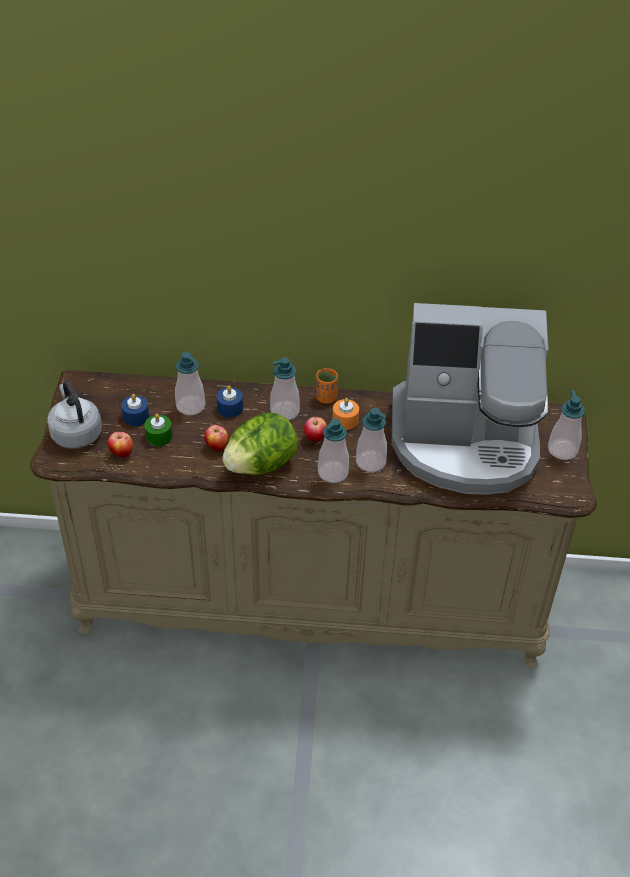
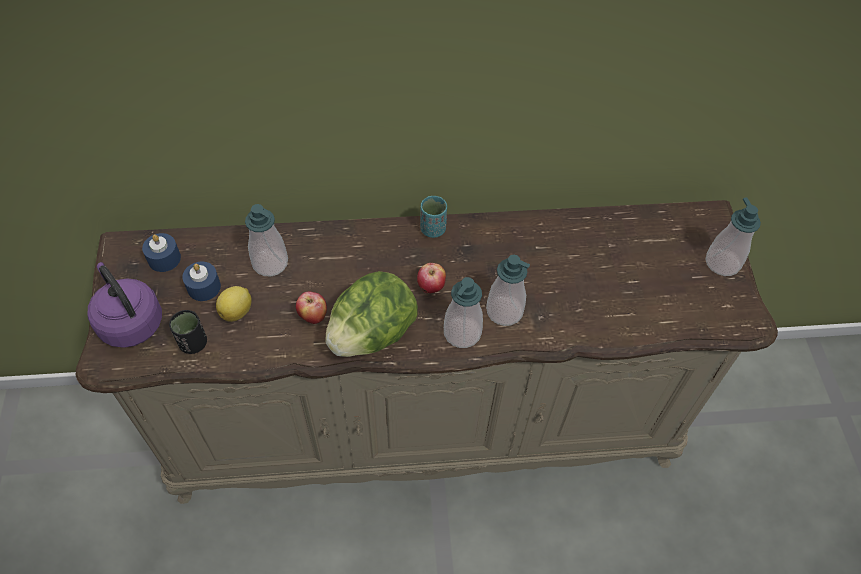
camera: 10 degrees left, 10 degrees up
grey kettle [47,381,102,449] -> purple kettle [88,262,162,348]
apple [108,432,133,458] -> black cup [169,310,207,354]
green candle [144,414,173,446] -> lemon [216,286,252,322]
blue candle [217,385,243,418] -> blue candle moved to [142,233,181,272]
soap dispenser [270,357,300,420] -> none
orange cup [316,368,338,403] -> turquoise cup [420,196,447,238]
orange candle [332,398,359,430] -> none
coffee machine [392,303,549,495] -> none

